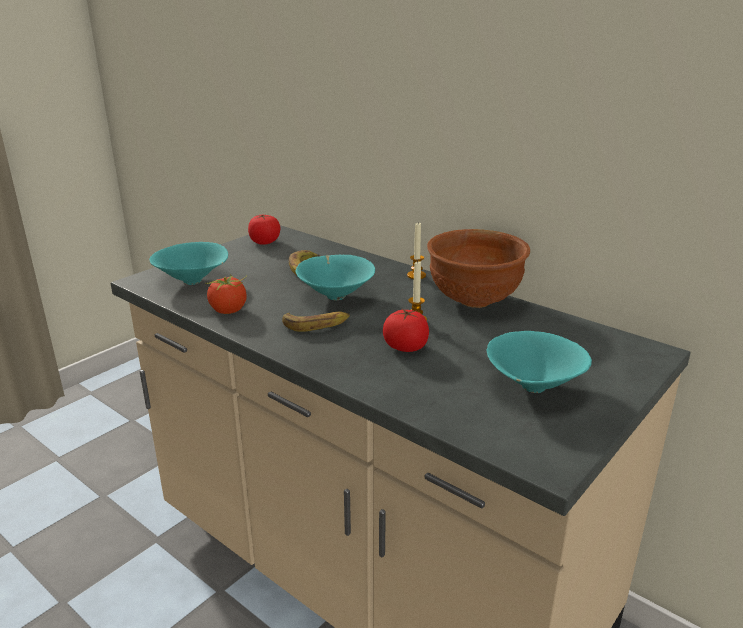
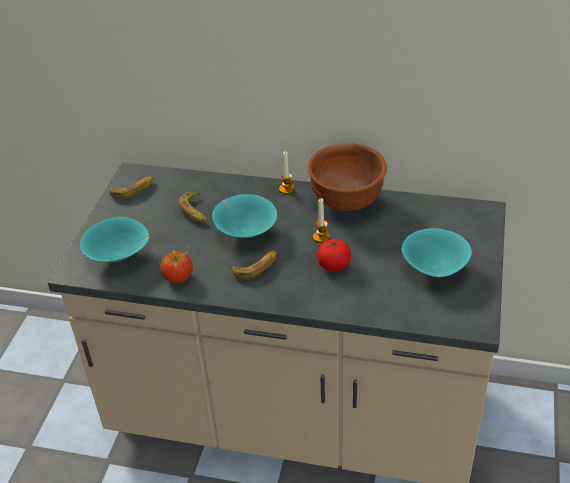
camera: 25 degrees left, 15 degrees up
tomato [248,214,280,245] -> banana [109,176,154,199]

